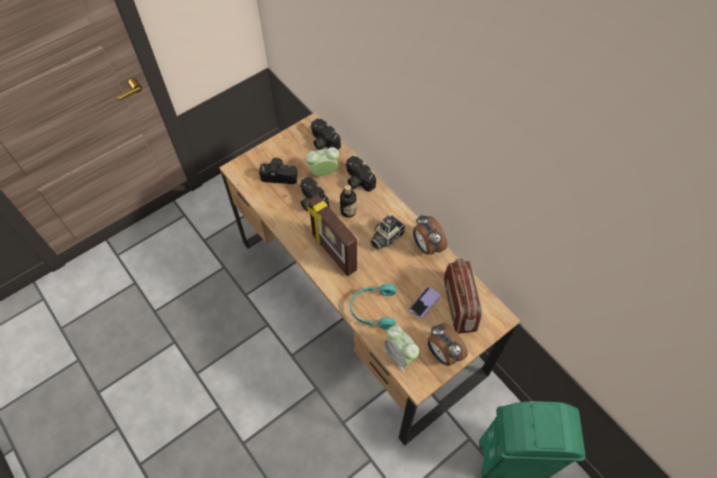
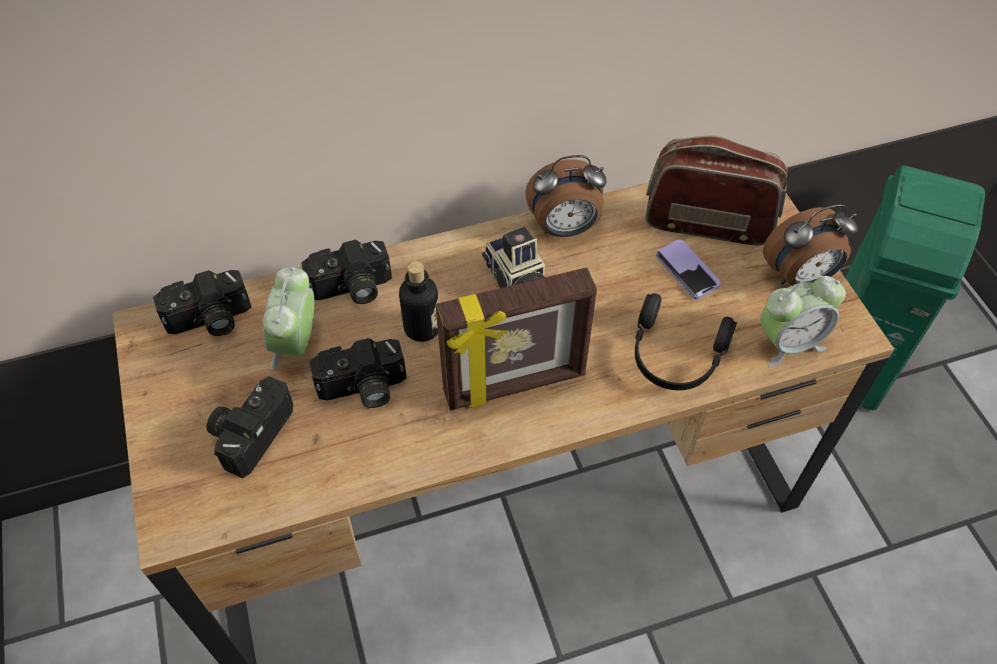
camera: 70 degrees left, 5 degrees down
turquoise headphones [350,284,396,330] -> black headphones [635,293,737,390]

